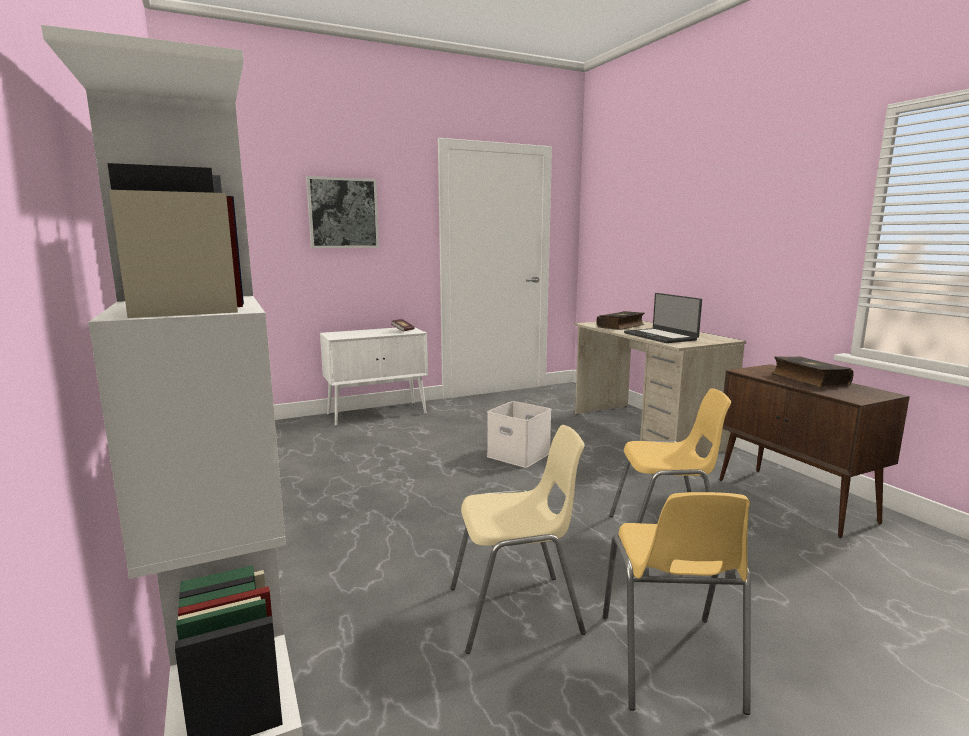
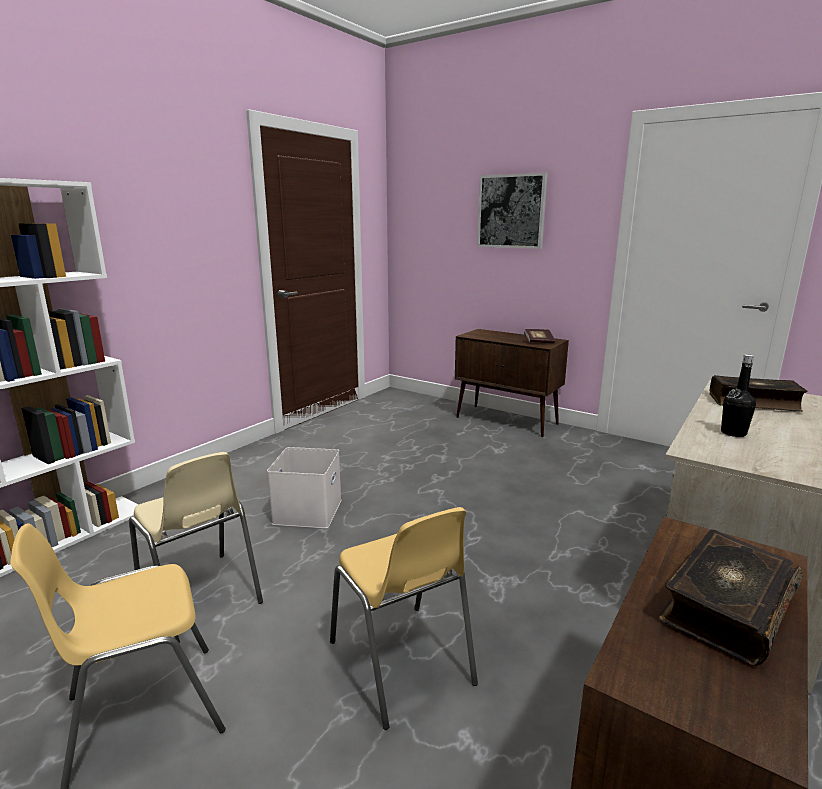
camera: 60 degrees right, 5 degrees up
white cabinet [320,328,428,426] -> brown cabinet [455,329,569,437]
white storage box [487,401,551,468] -> white storage box moved to [267,447,342,528]
laptop [624,293,702,343] -> black bottle [721,354,756,437]

